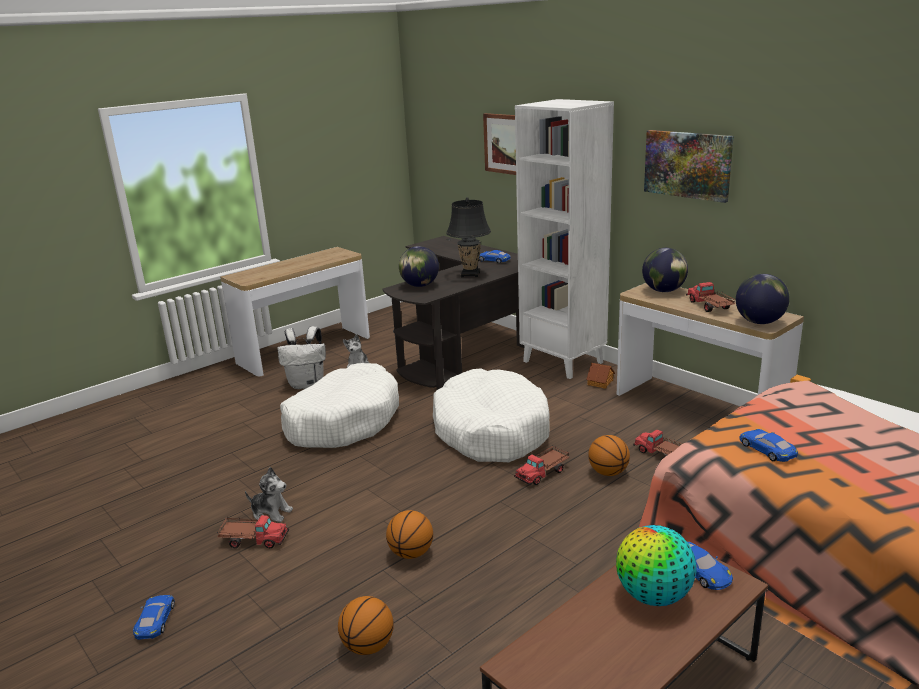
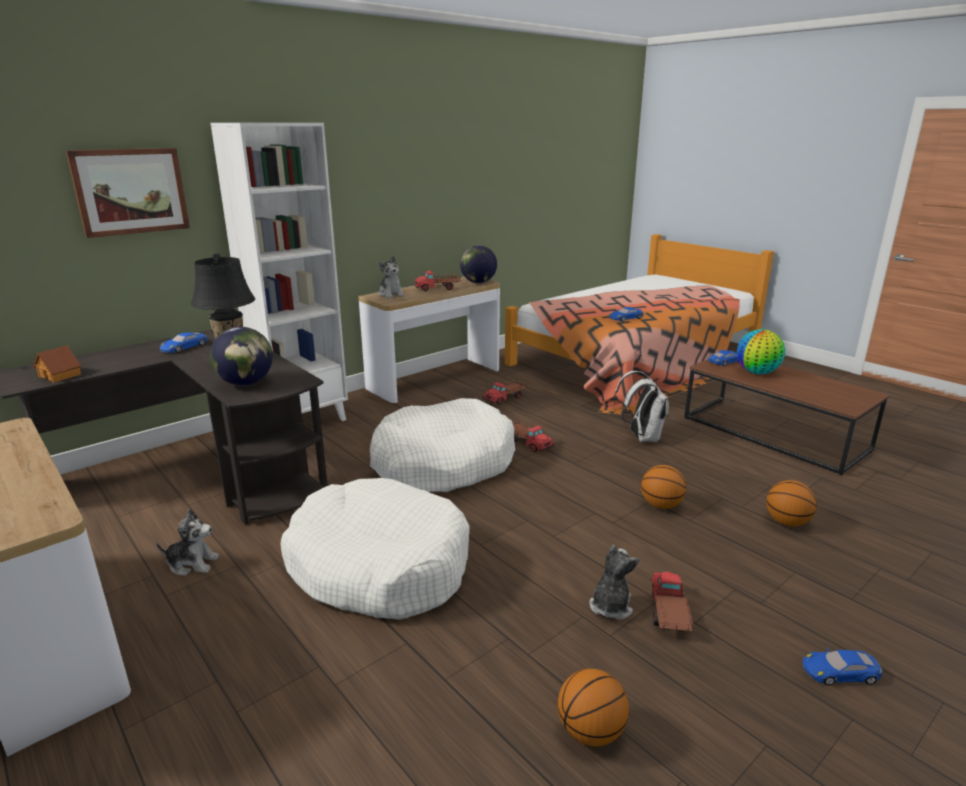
camera: 90 degrees left, 0 degrees up
white backpack [277,326,326,389] -> white backpack moved to [613,371,669,442]
toy house [586,363,615,389] -> toy house moved to [33,345,81,383]
basketball [588,435,630,476] -> basketball moved to [558,669,629,746]
globe [642,248,688,292] -> plush toy [378,256,405,299]
picture [644,130,734,203] -> none

